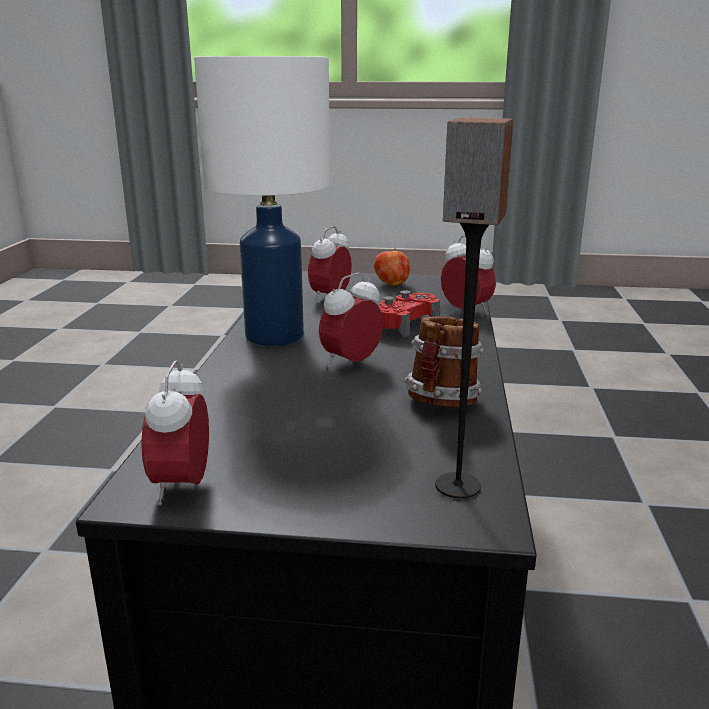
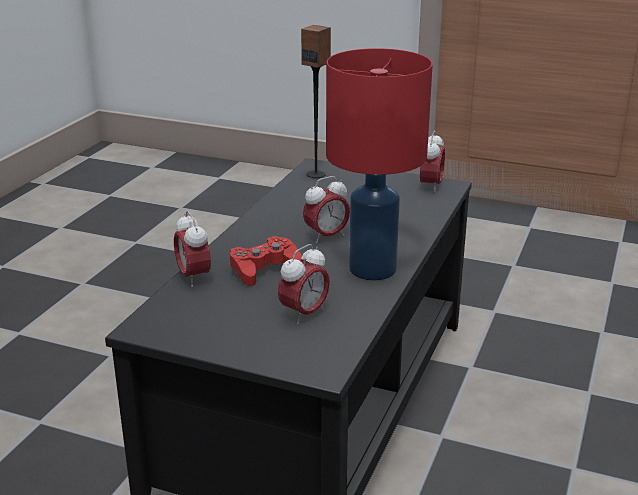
camera: 165 degrees left, 5 degrees up
white table lamp [194,56,330,346] -> red table lamp [326,48,433,280]
apple [374,248,410,286] -> none
mug [404,316,483,407] -> none

